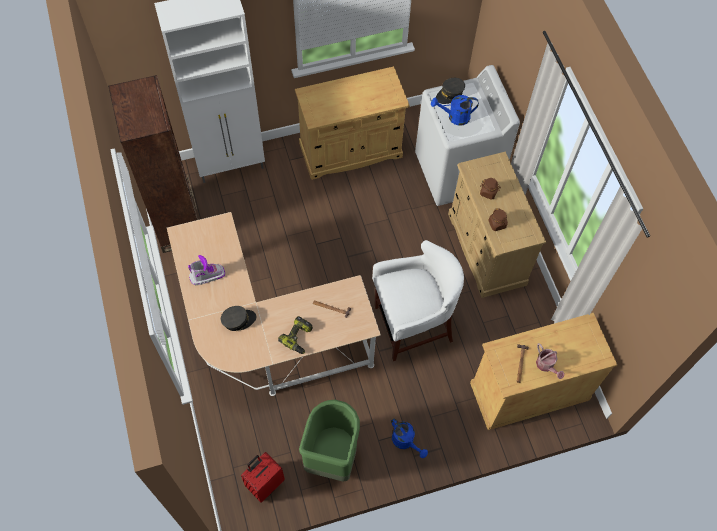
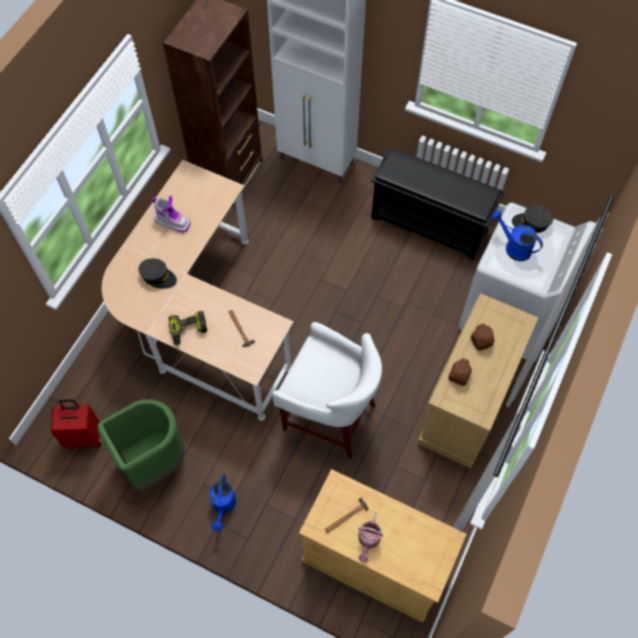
camera: 45 degrees right, 0 degrees up
beige cabinet [295,66,410,180] -> black shoe rack [371,147,505,260]

